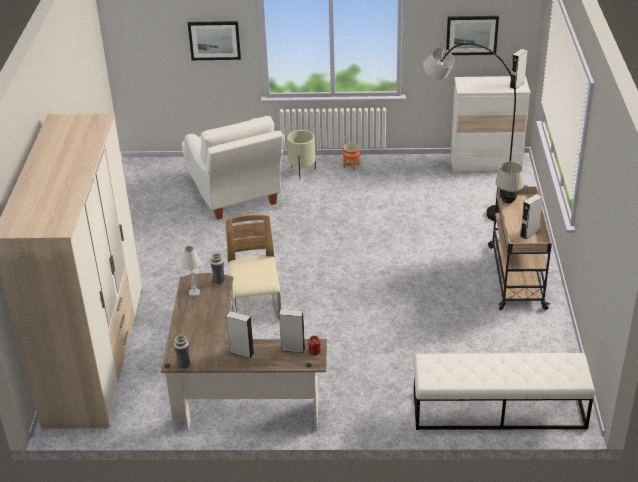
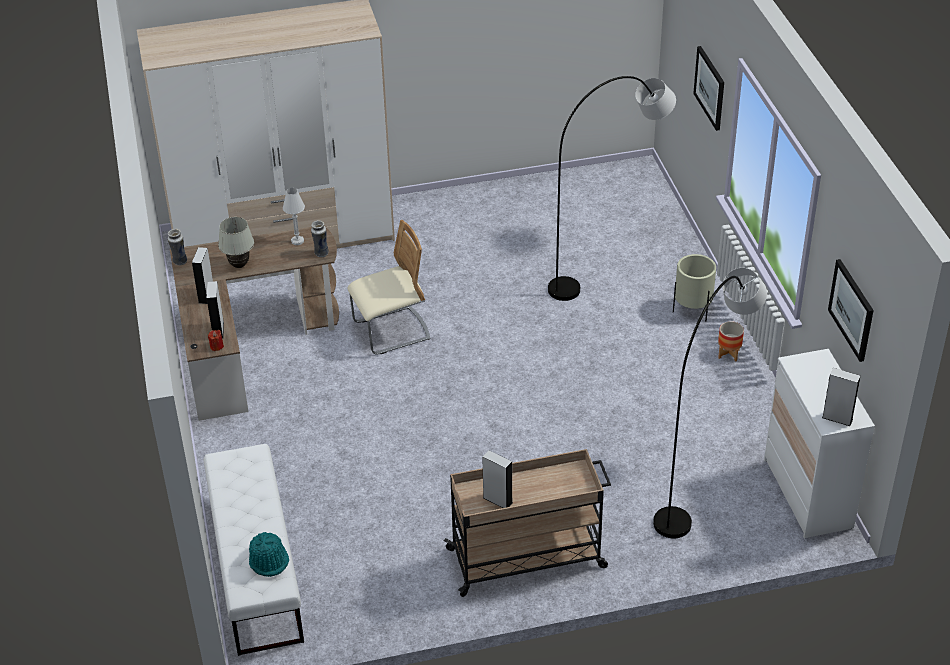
camera: 75 degrees right, 5 degrees up
white armchair [182,116,283,220] -> grey floor lamp [548,76,676,301]
white table lamp [495,162,524,203] -> white table lamp moved to [218,217,254,268]
none -> turquoise hat [249,532,289,577]

